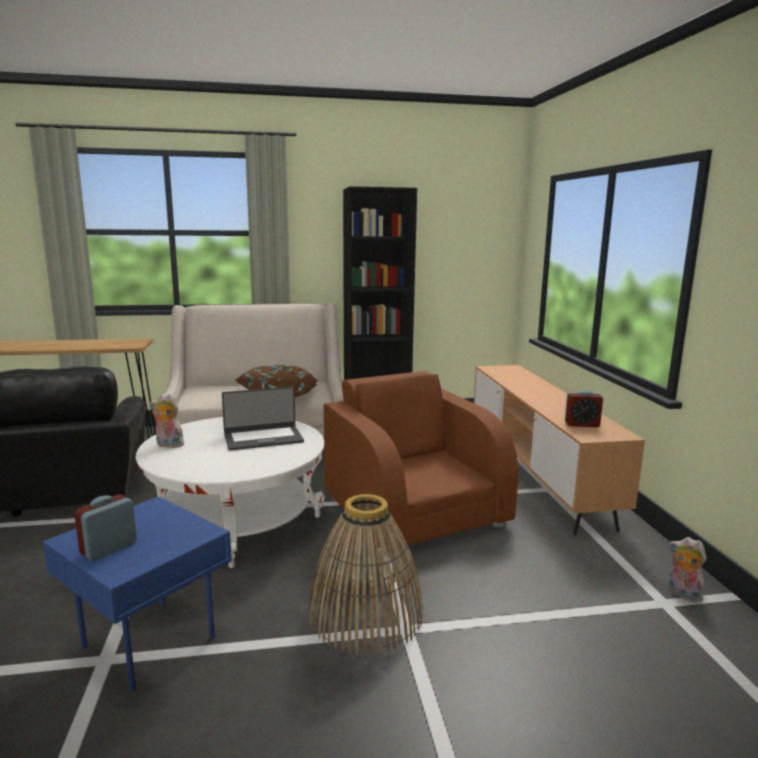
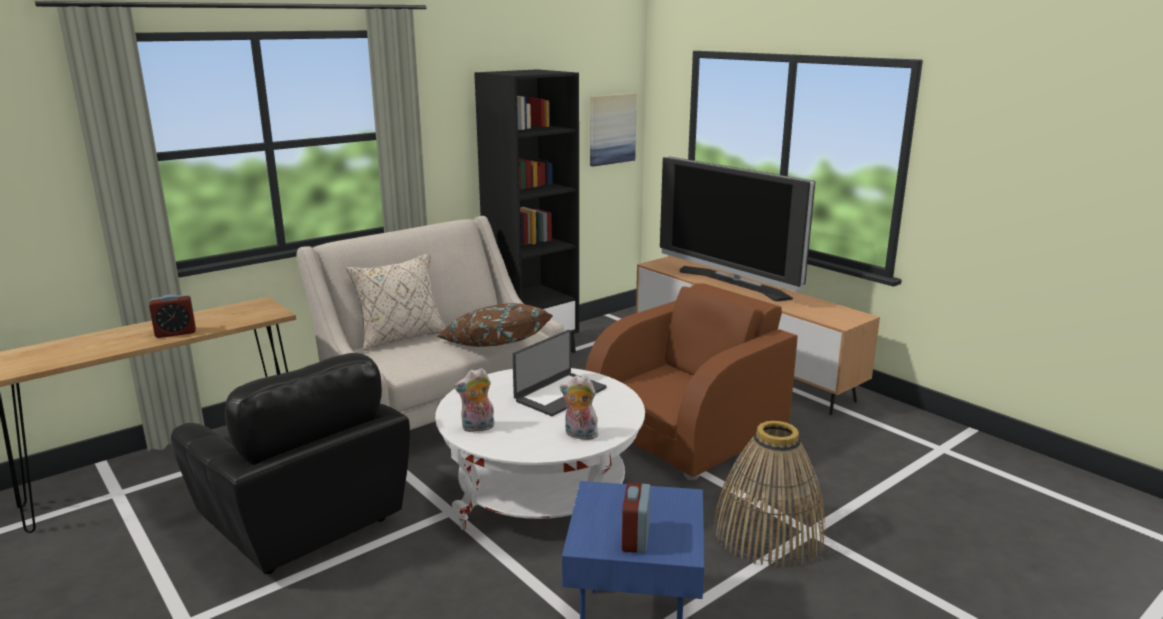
camera: 30 degrees left, 5 degrees up
brown armchair [324,371,519,557] -> brown armchair turned 105 degrees clockwise [585,283,798,480]
alarm clock [565,391,603,427] -> alarm clock moved to [149,294,196,338]
plush toy [669,537,707,603] -> plush toy moved to [560,375,600,440]
none -> beige pillow [346,252,446,351]
none -> picture [590,93,637,166]
none -> television [660,156,815,301]

